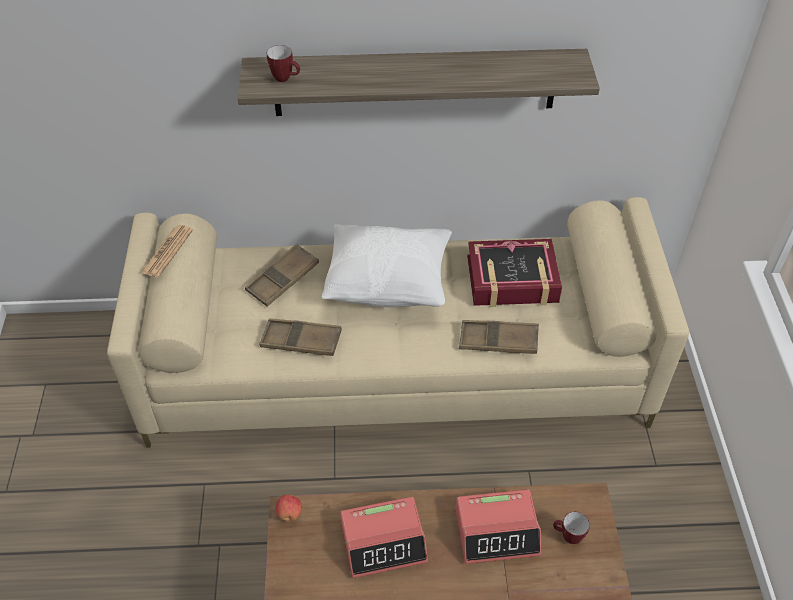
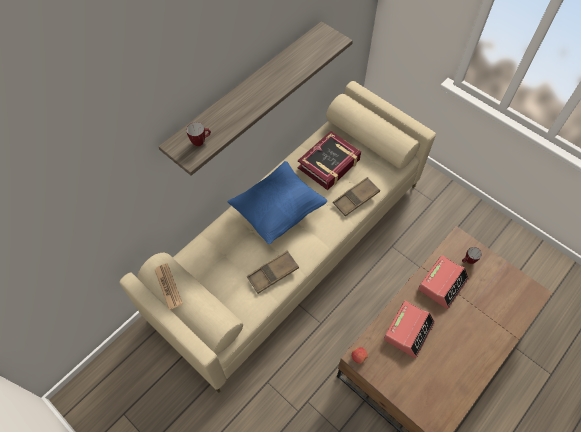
camera: 45 degrees left, 10 degrees up
brown tray [245,244,319,307] -> none
white pillow [322,224,452,307] -> blue pillow [228,161,327,244]

